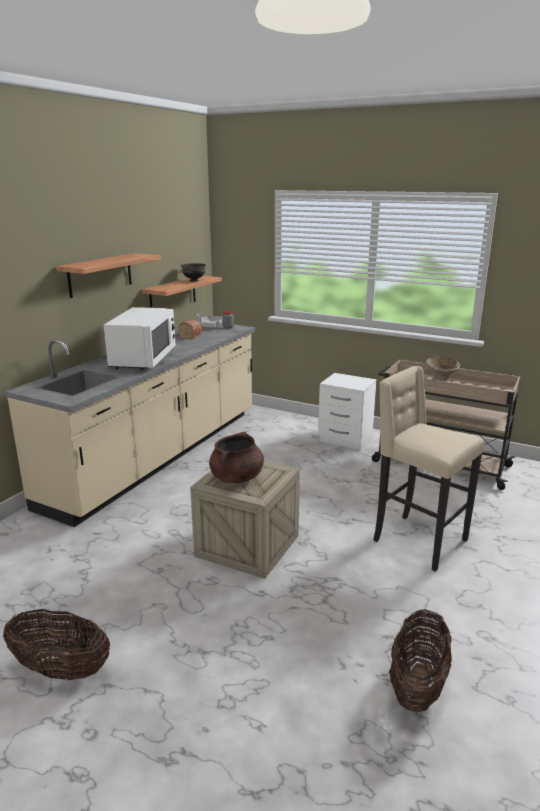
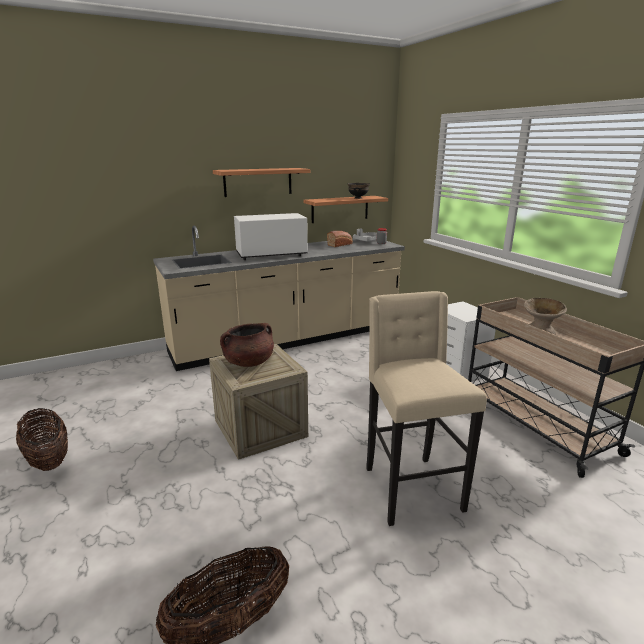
camera: 35 degrees right, 0 degrees up
white microwave [104,307,176,370] -> white microwave turned 150 degrees counterclockwise [234,213,308,260]

